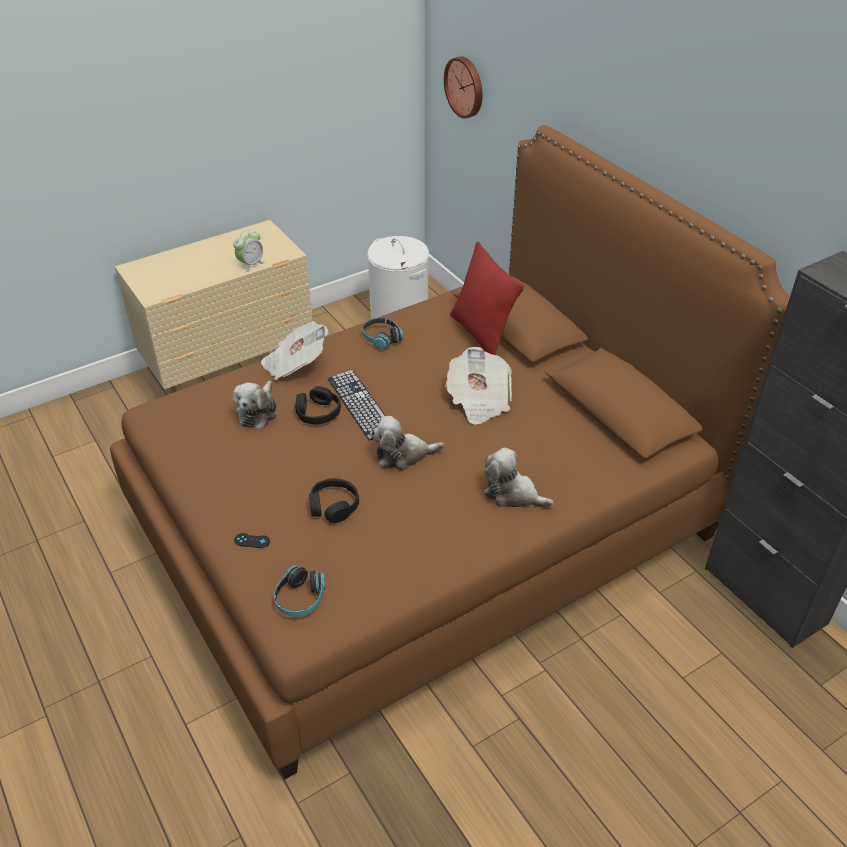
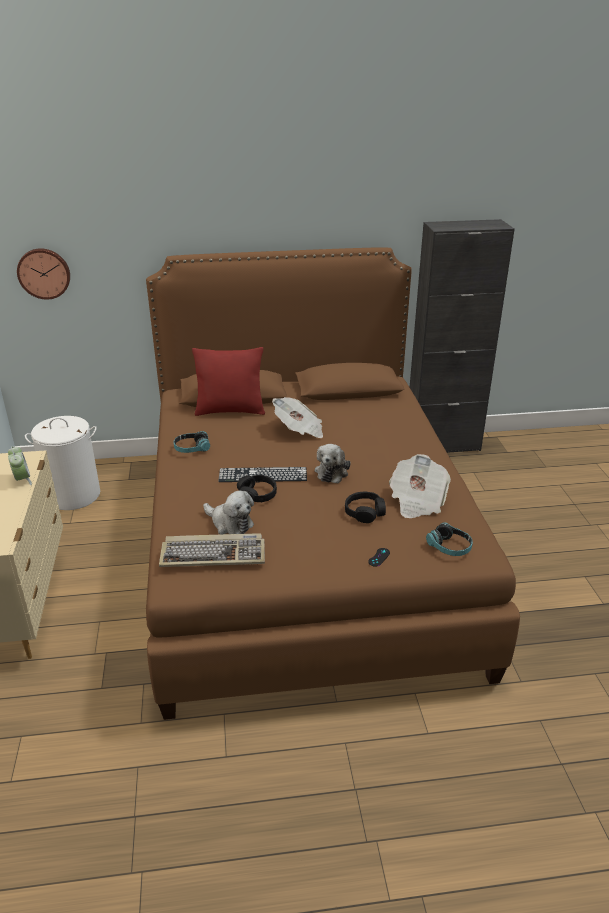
camera: 65 degrees left, 10 degrees down
newspaper [261,321,329,380] -> newspaper moved to [389,454,451,518]
plush toy [484,448,554,508] -> none
none -> keyboard [159,533,265,567]

